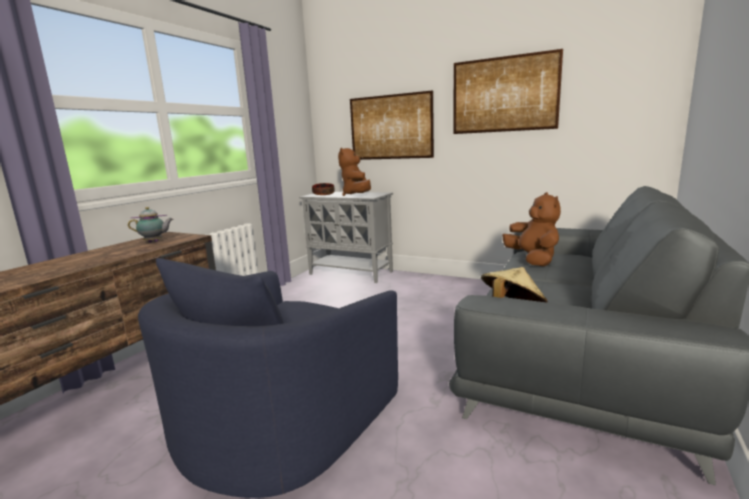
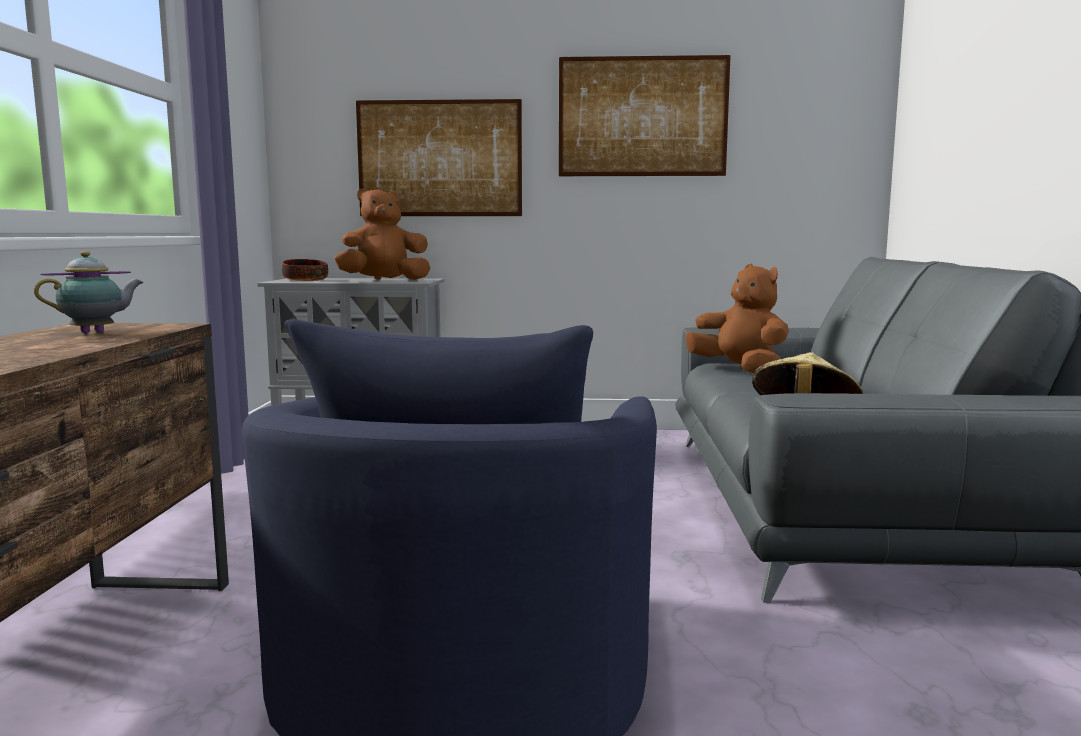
camera: 25 degrees left, 5 degrees down
brown plush toy [338,148,371,196] -> brown plush toy turned 90 degrees clockwise [334,189,430,280]

